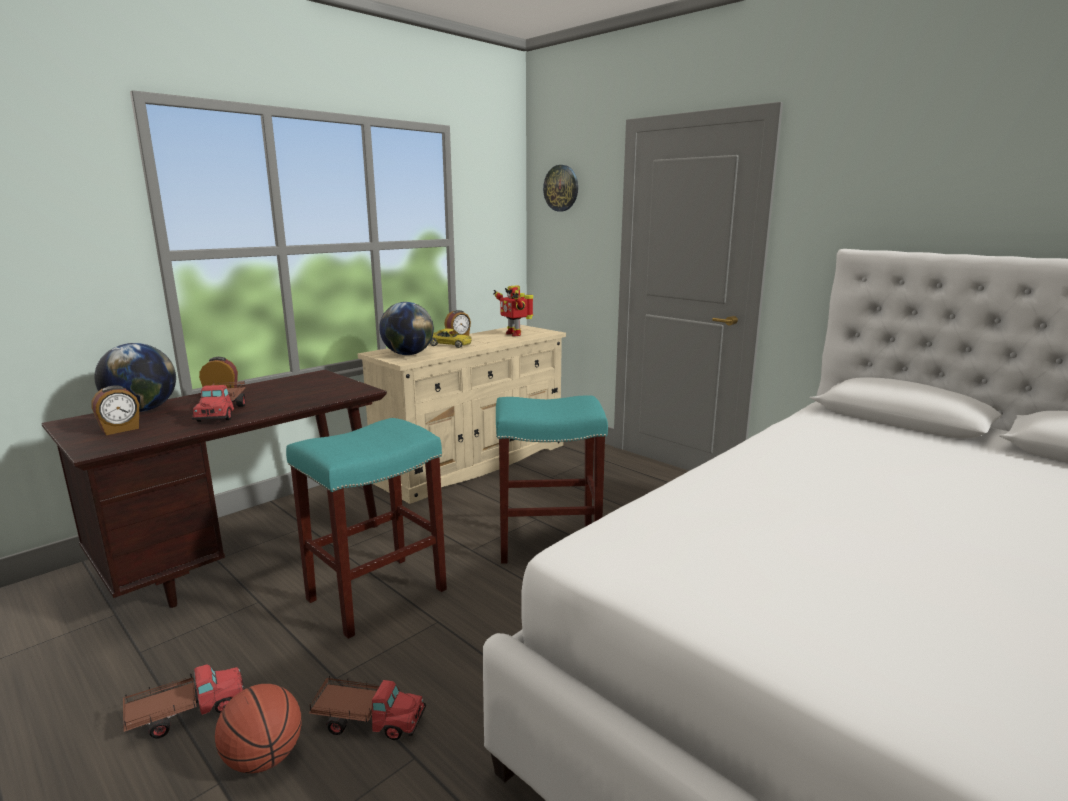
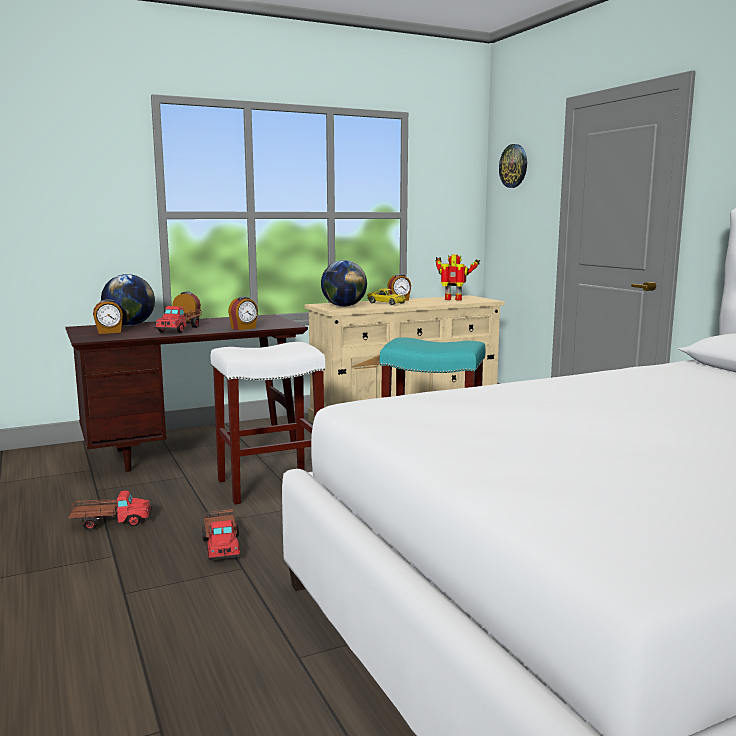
camera: 20 degrees right, 5 degrees down
basketball [215,684,302,773] -> none
turquoise stool [286,418,447,639] -> white stool [211,342,326,504]
toy truck [309,676,426,740] -> toy truck turned 45 degrees clockwise [202,508,241,560]
toy robot [493,285,533,336] -> toy robot turned 120 degrees clockwise [436,254,480,301]
none -> alarm clock [228,296,258,330]

